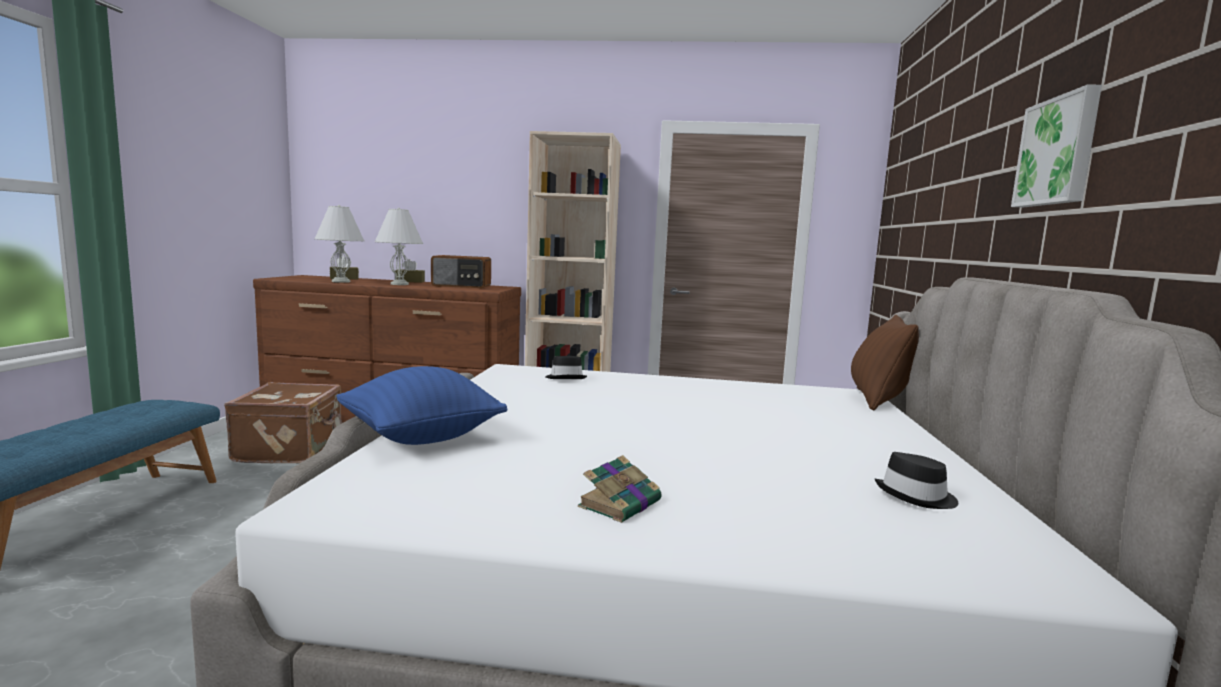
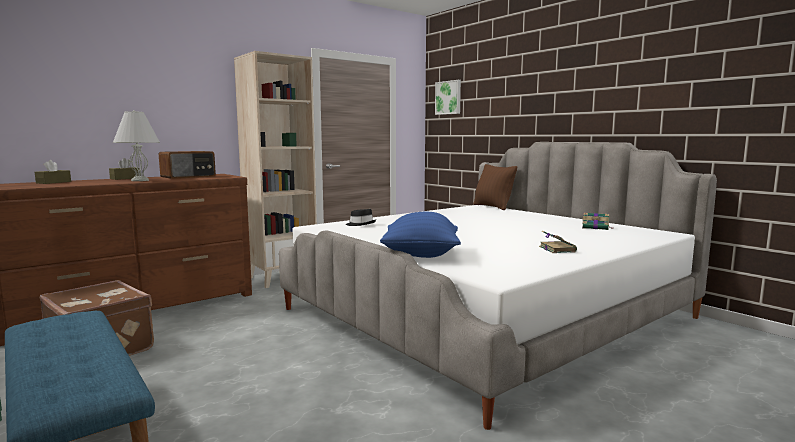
camera: 45 degrees left, 0 degrees up
white table lamp [315,205,365,283] -> none
black hat [874,452,958,509] -> book [582,213,612,230]
picture [1011,85,1102,208] -> picture moved to [435,80,461,115]

